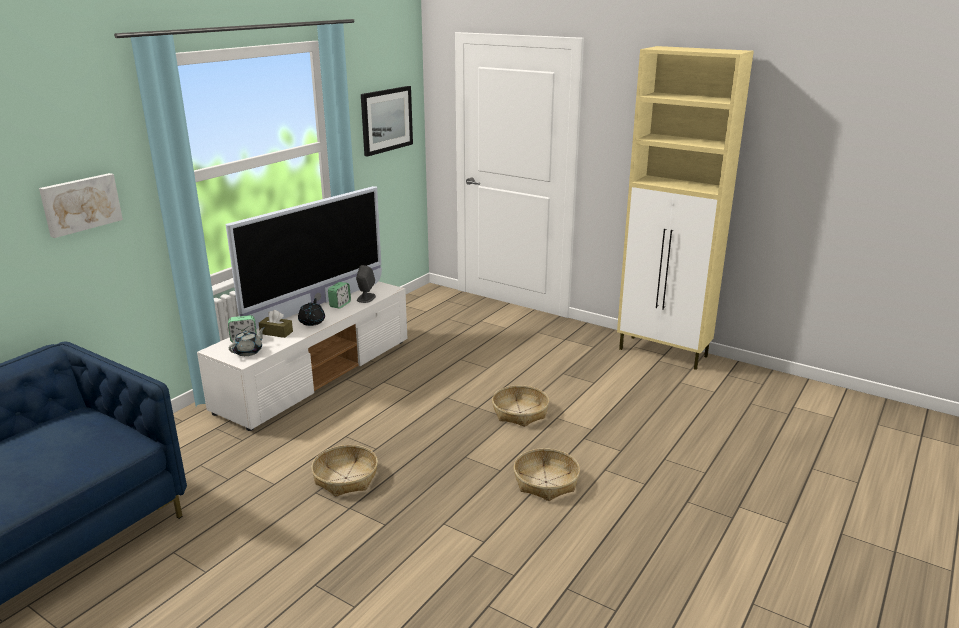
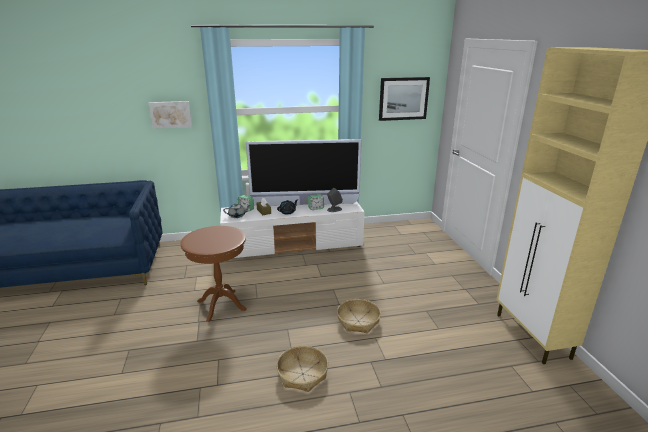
camera: 45 degrees right, 0 degrees up
basket [311,445,378,497] -> brown side table [181,226,247,322]

